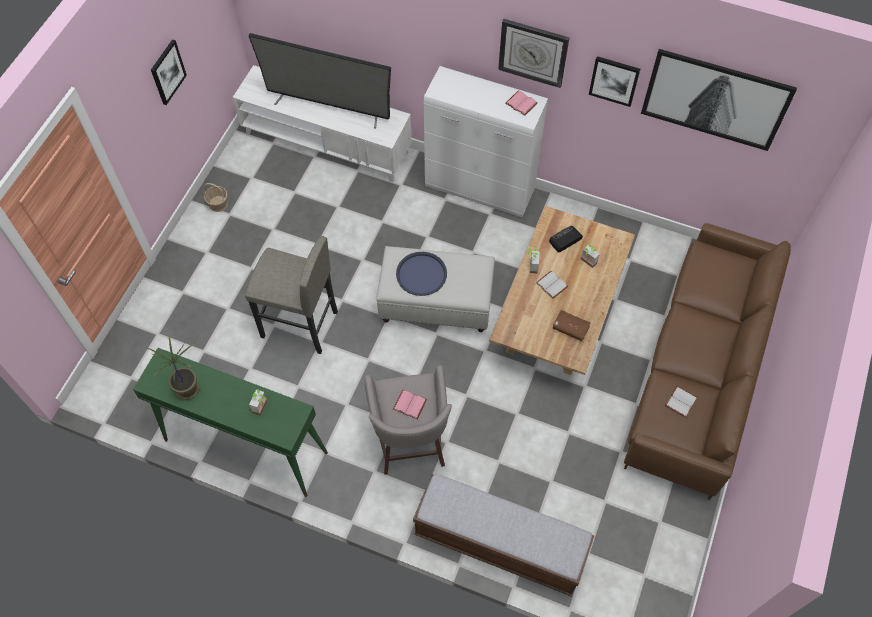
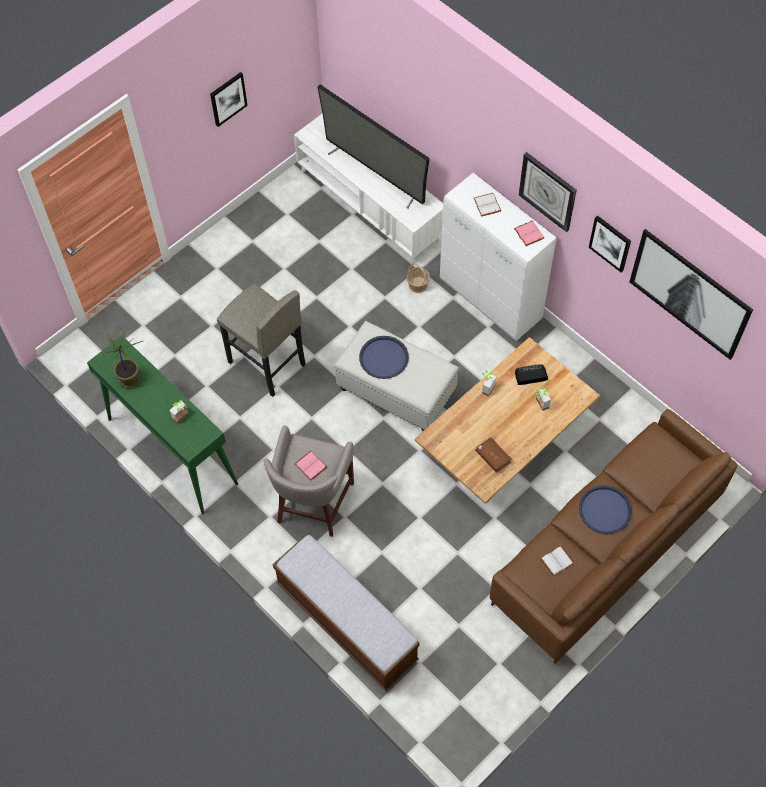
camera: 25 degrees right, 0 degrees up
basket [203,183,228,212] -> basket moved to [407,263,430,293]
white book [536,271,568,299] -> white book moved to [473,193,501,217]
none -> blue tray [579,485,632,534]

